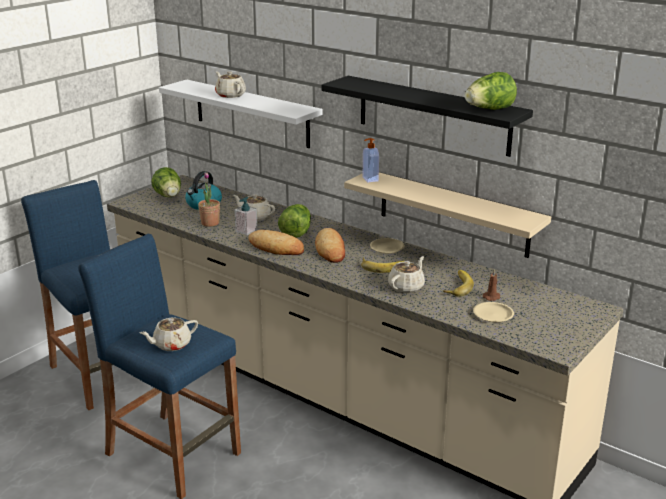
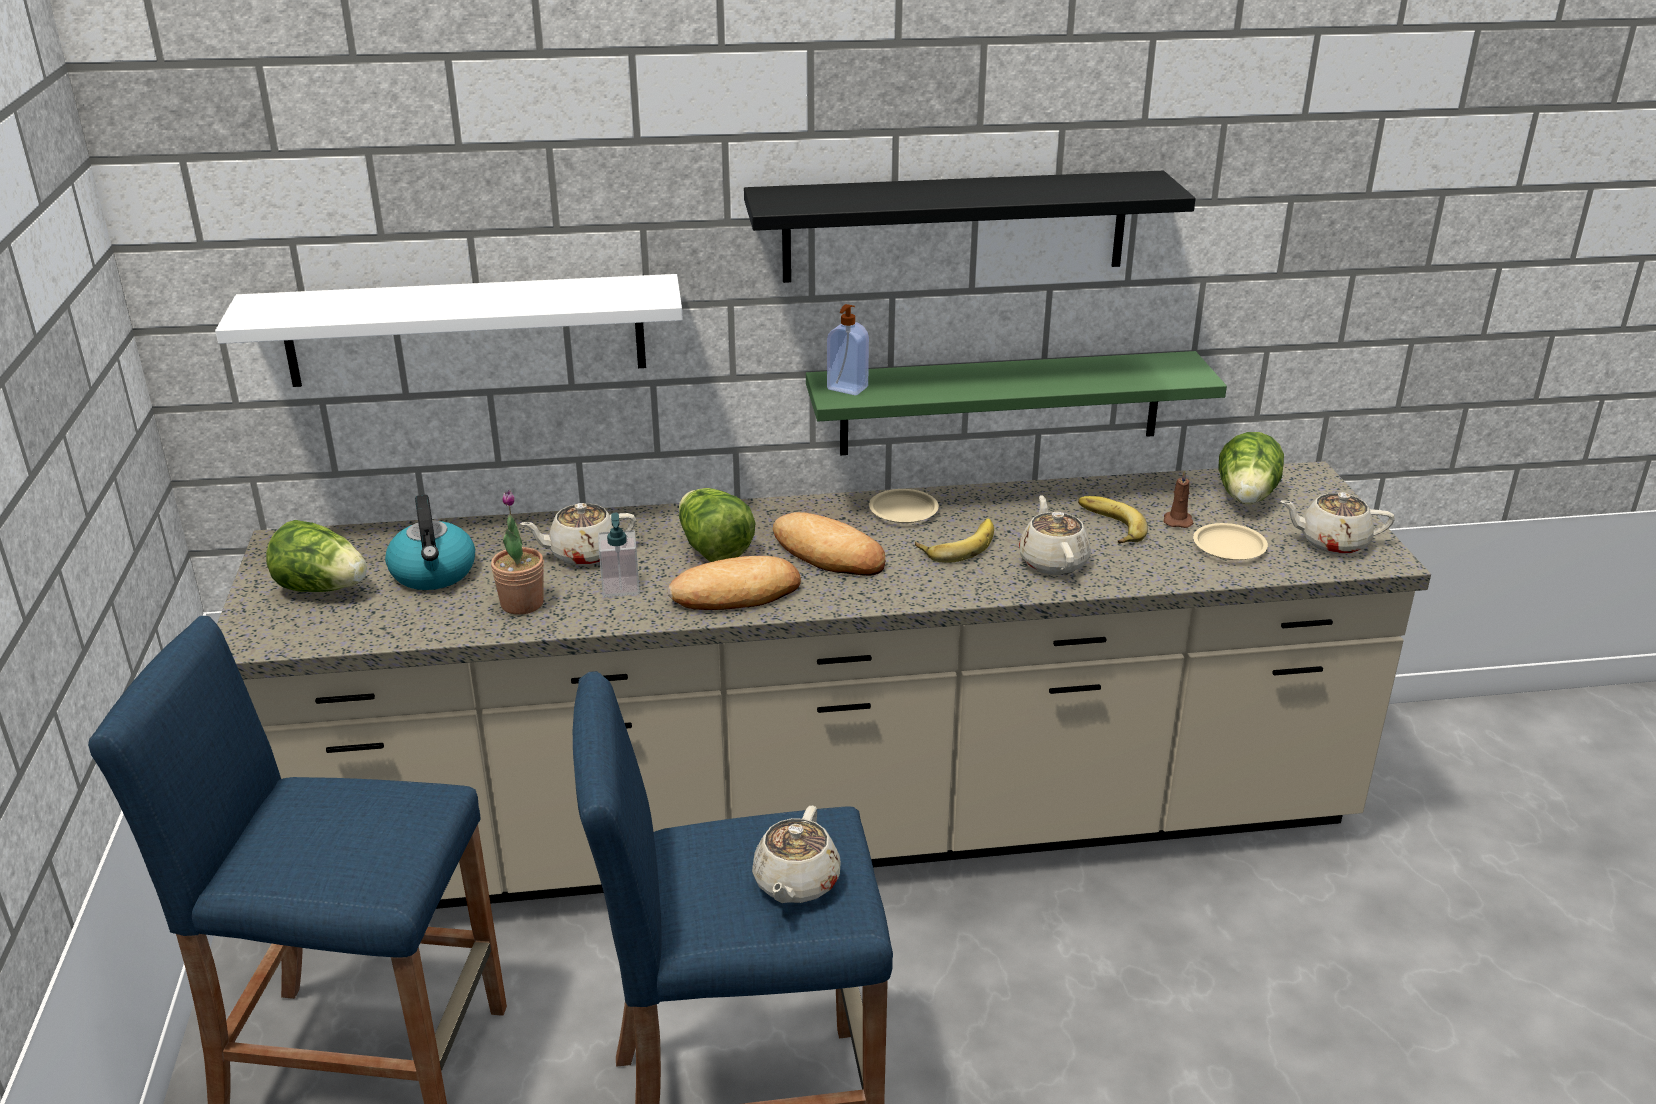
camera: 45 degrees left, 5 degrees up
beige teapot [215,71,246,98] -> beige teapot moved to [1280,492,1395,554]
beige shelf [344,173,551,258] -> green shelf [806,351,1227,455]
lettuce [465,72,517,110] -> lettuce moved to [1218,432,1284,505]

